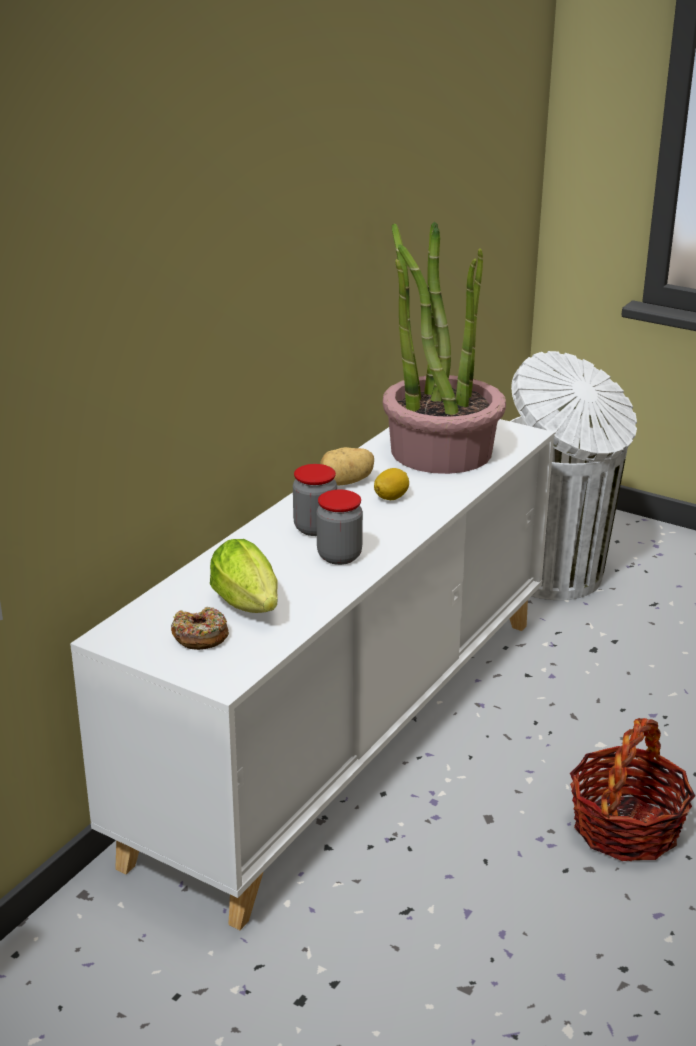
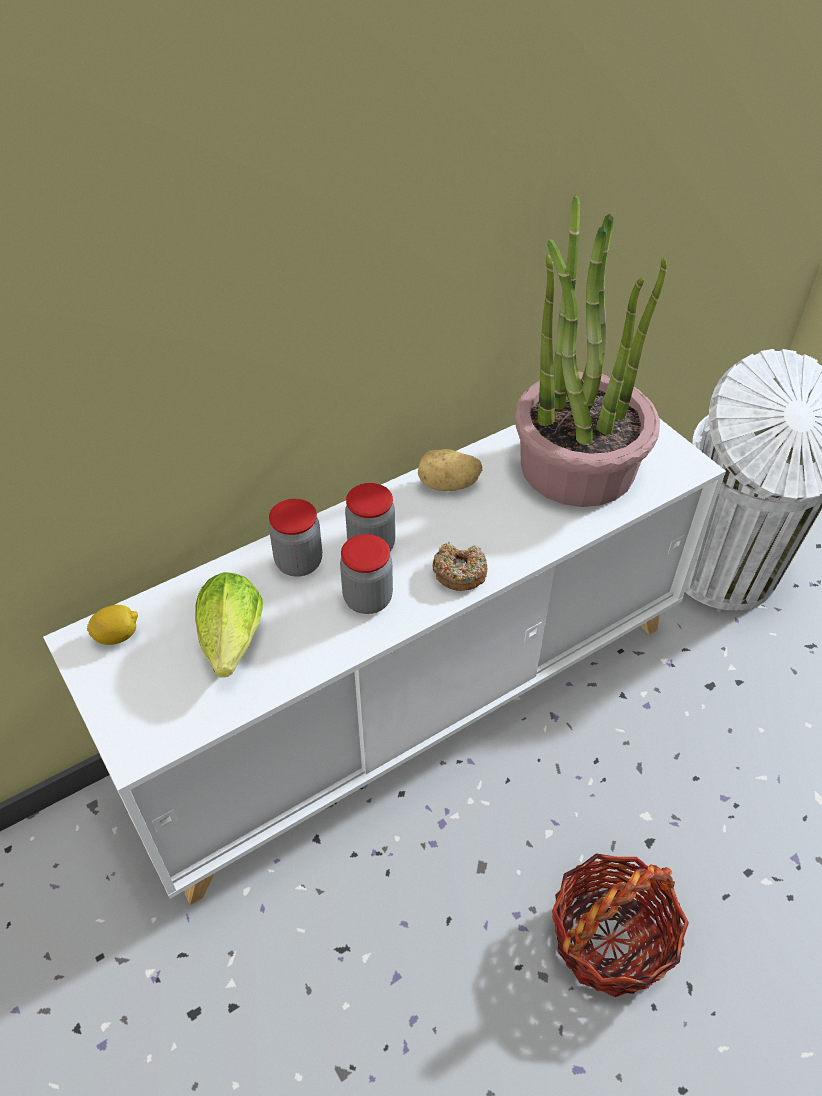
camera: 25 degrees right, 20 degrees up
donut [171,607,229,650] -> donut moved to [433,542,488,591]
lemon [374,468,409,500] -> lemon moved to [87,605,138,645]
none -> jar [269,499,322,577]

